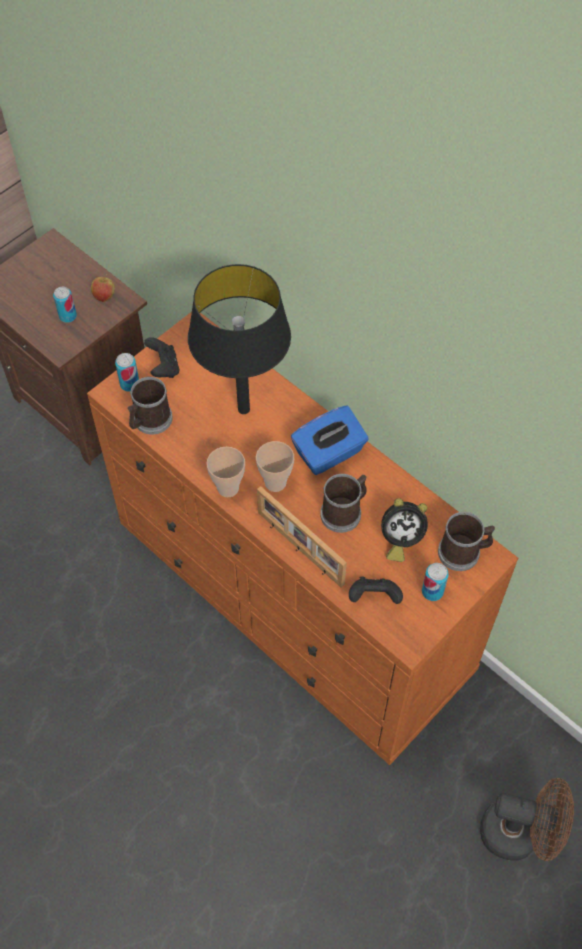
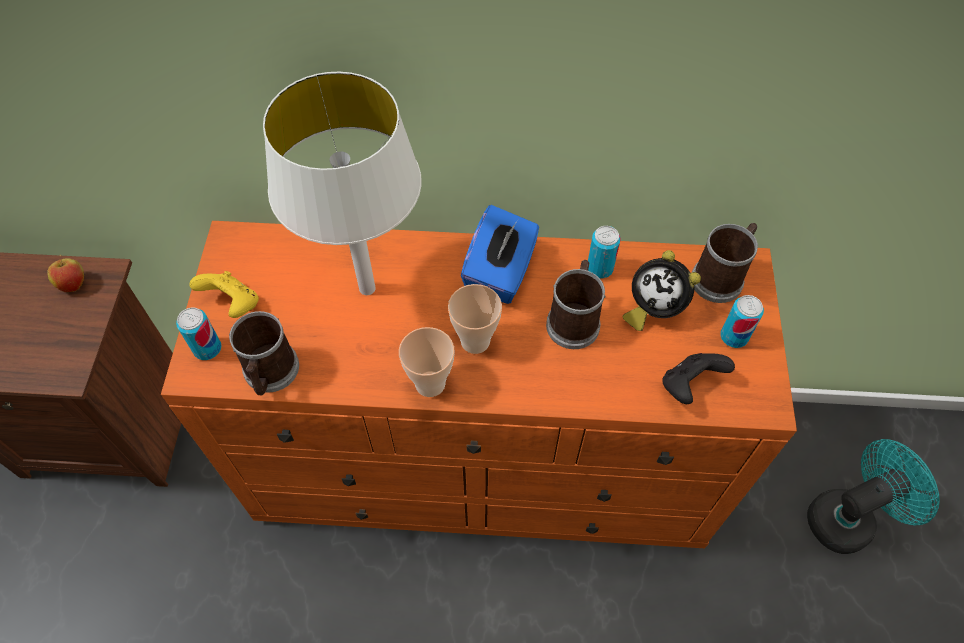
camera: 40 degrees left, 0 degrees up
can [53,287,77,323] -> can moved to [588,226,621,279]
black game controller [144,337,179,378] -> yellow game controller [189,271,259,318]
black table lamp [188,264,291,414] -> white table lamp [263,72,422,295]
picture frame [257,486,347,588] -> none
alarm clock [381,498,428,562] -> alarm clock turned 75 degrees clockwise [623,250,701,331]
brown fan [480,778,574,861] -> turquoise fan [807,439,940,554]

